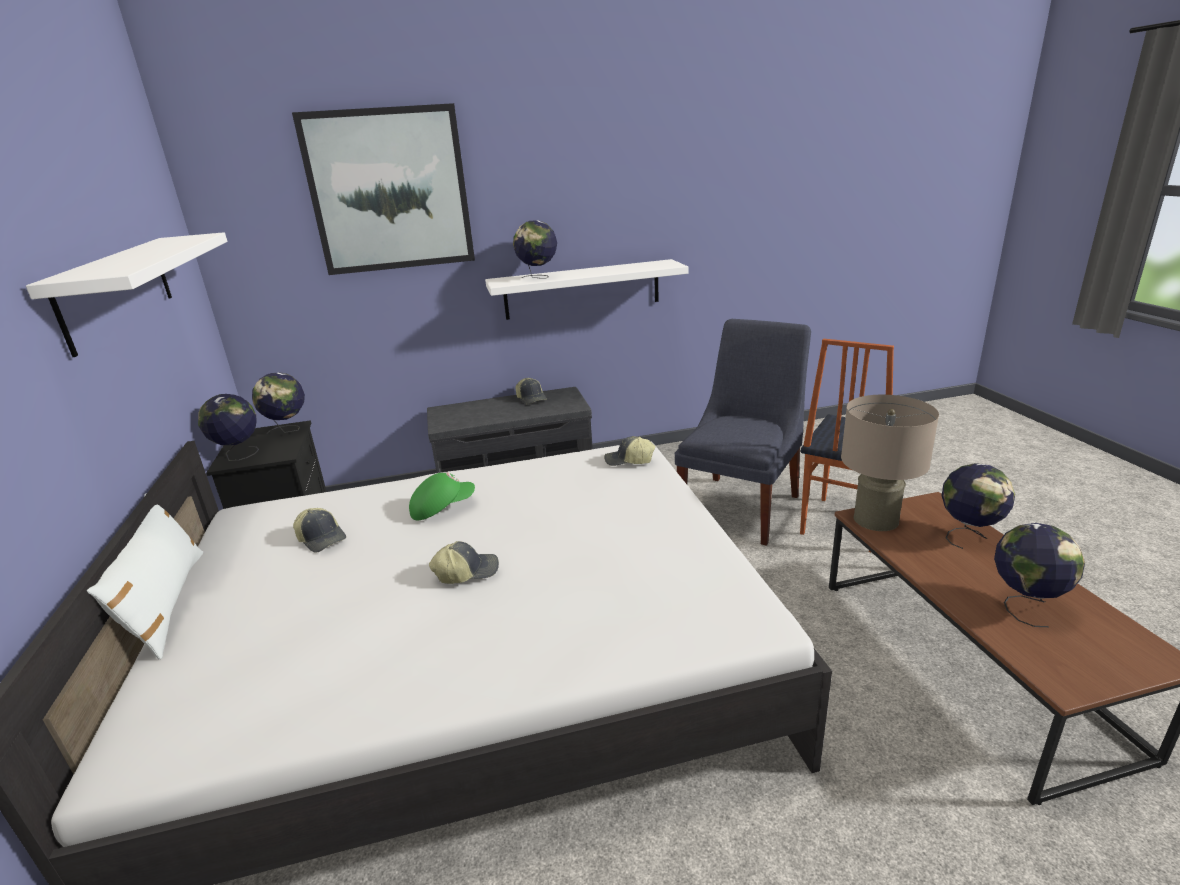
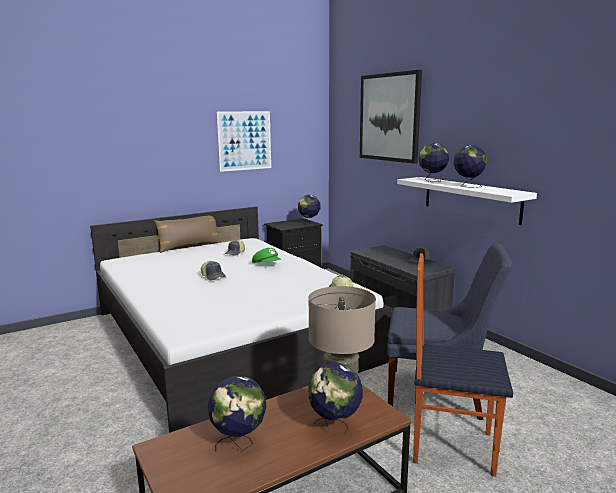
camera: 70 degrees right, 10 degrees down
white shelf [26,232,227,357] -> picture [216,111,271,172]
white pillow [87,493,203,660] -> brown pillow [154,216,221,253]
globe [198,394,259,461] -> globe moved to [453,145,487,188]

